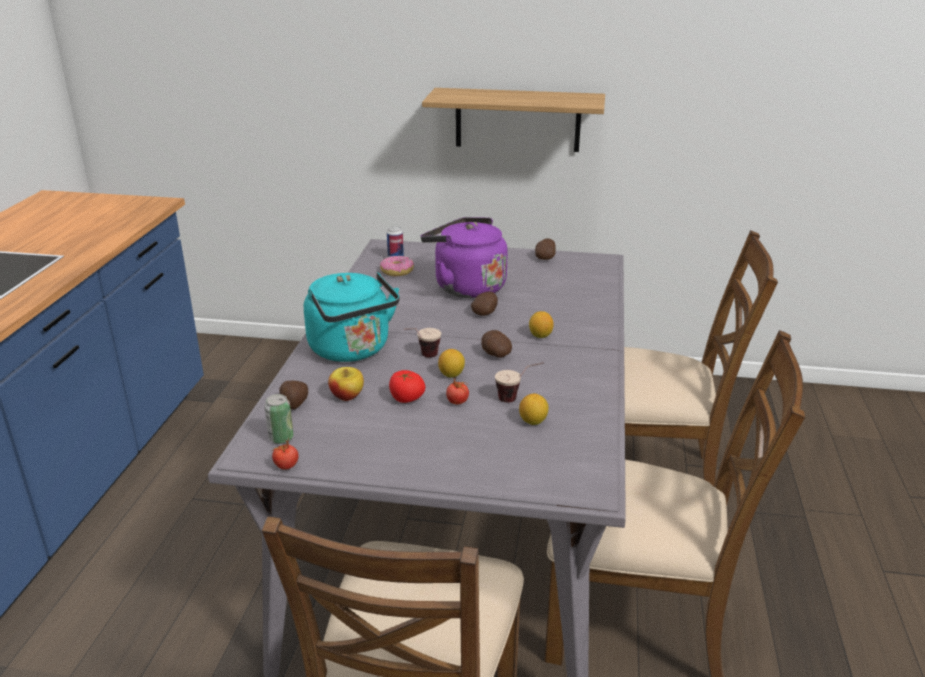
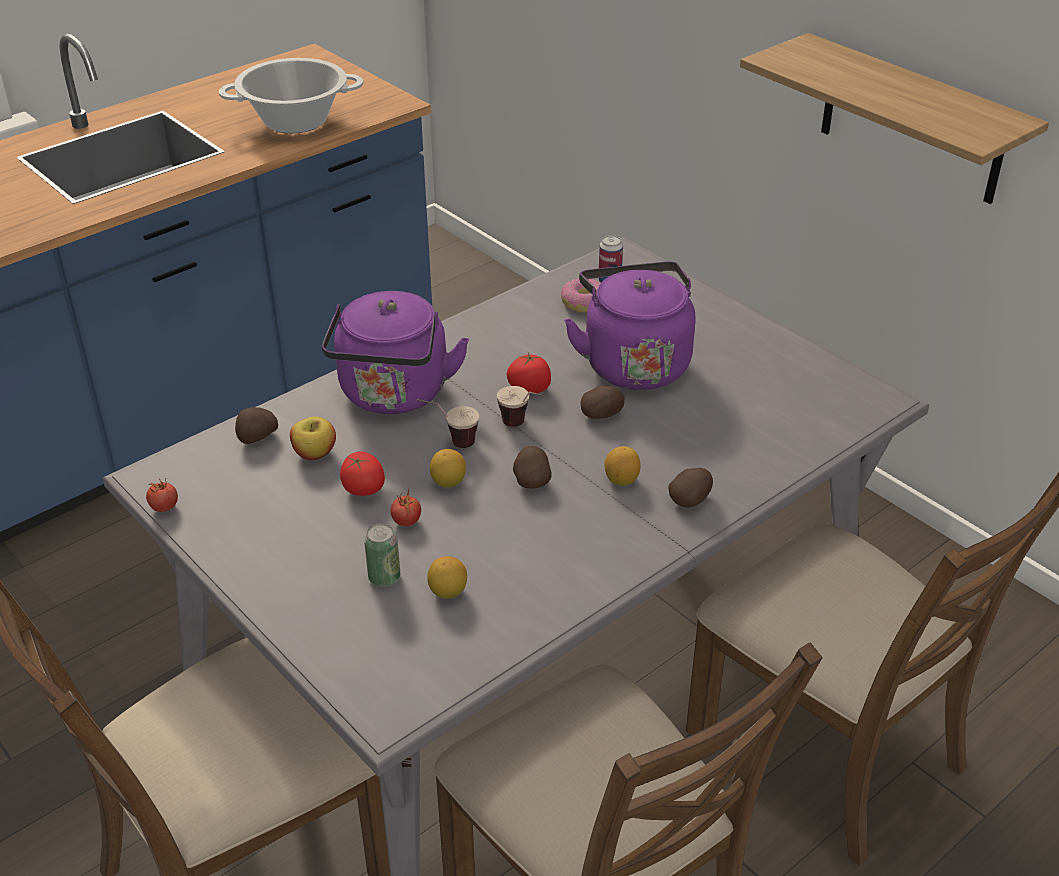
camera: 40 degrees right, 10 degrees up
can [264,394,293,444] -> can moved to [364,523,400,587]
turquoise kettle [304,273,400,362] -> purple kettle [322,291,469,414]
cup [495,362,544,403] -> cup moved to [497,386,544,427]
potato [535,238,556,260] -> potato moved to [668,468,713,507]
none -> cooking pot [219,58,364,133]
none -> tomato [507,352,551,393]

